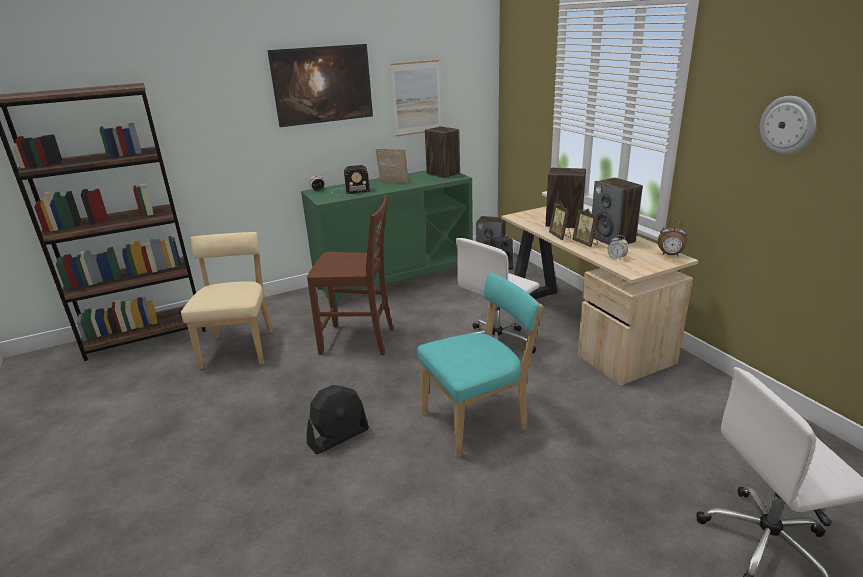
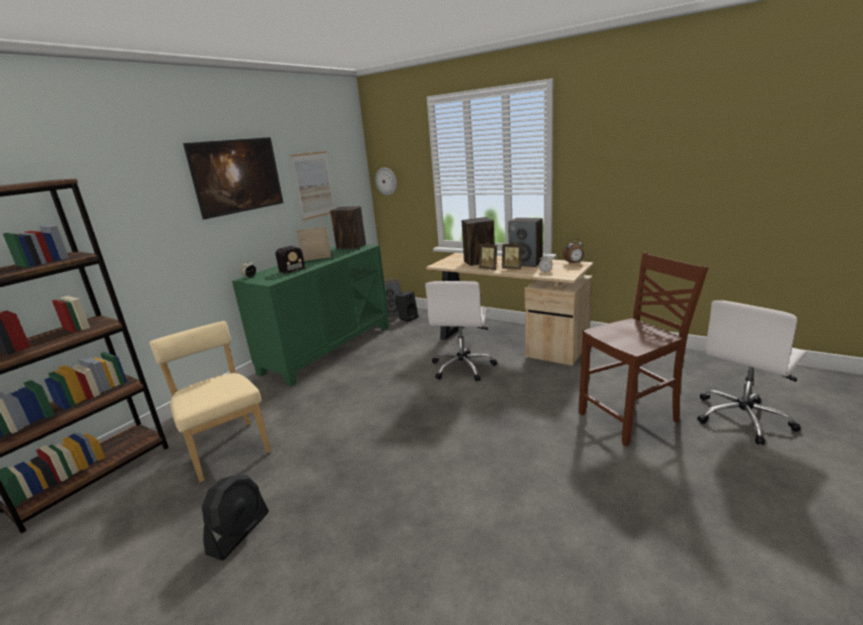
camera: 30 degrees left, 5 degrees down
brown chair [307,195,394,355] -> brown chair moved to [578,253,709,447]
black fan [307,385,369,454] -> black fan moved to [202,475,269,560]
turquoise chair [417,273,543,458] -> none
wall clock [760,96,816,154] -> wall clock moved to [375,168,397,195]

